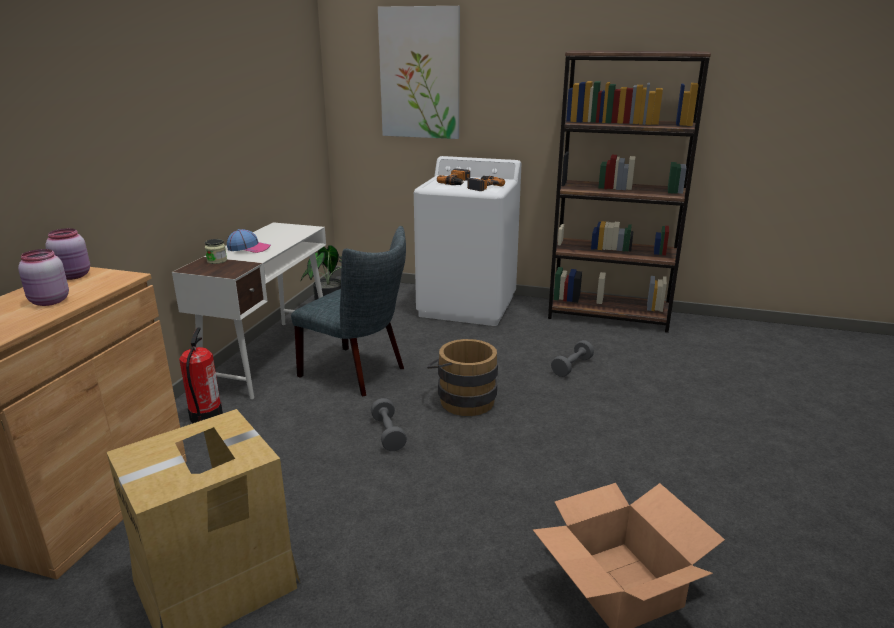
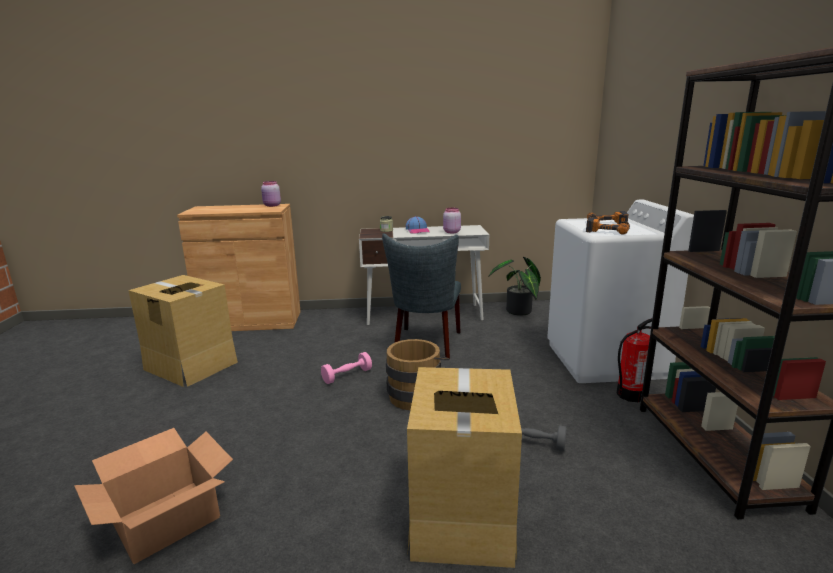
camera: 70 degrees right, 5 degrees down
pink jar [18,249,69,306] -> pink jar moved to [443,208,461,233]
fire extinguisher [179,327,223,424] -> fire extinguisher moved to [616,318,652,402]
grey dumbbell [371,398,407,451] -> pink dumbbell [321,352,372,384]
picture [378,6,460,139] -> none
none -> cardboard box [407,367,522,568]

